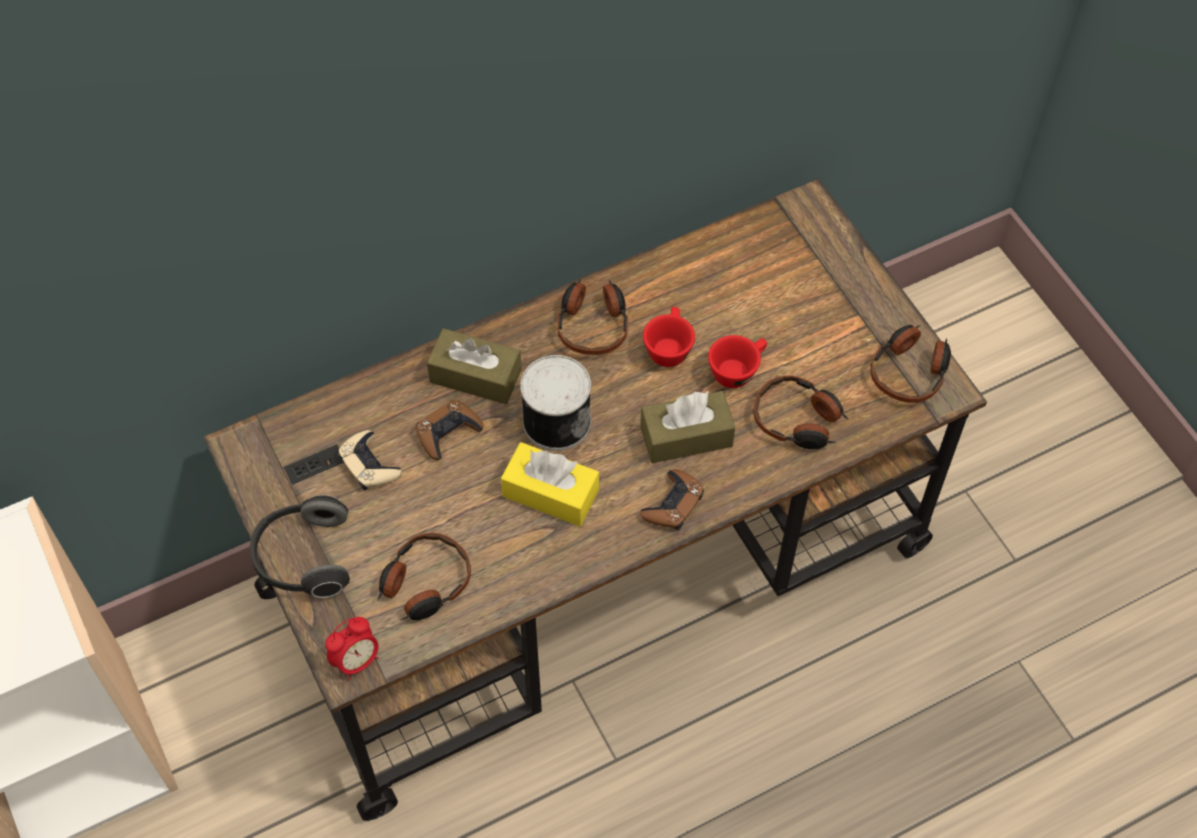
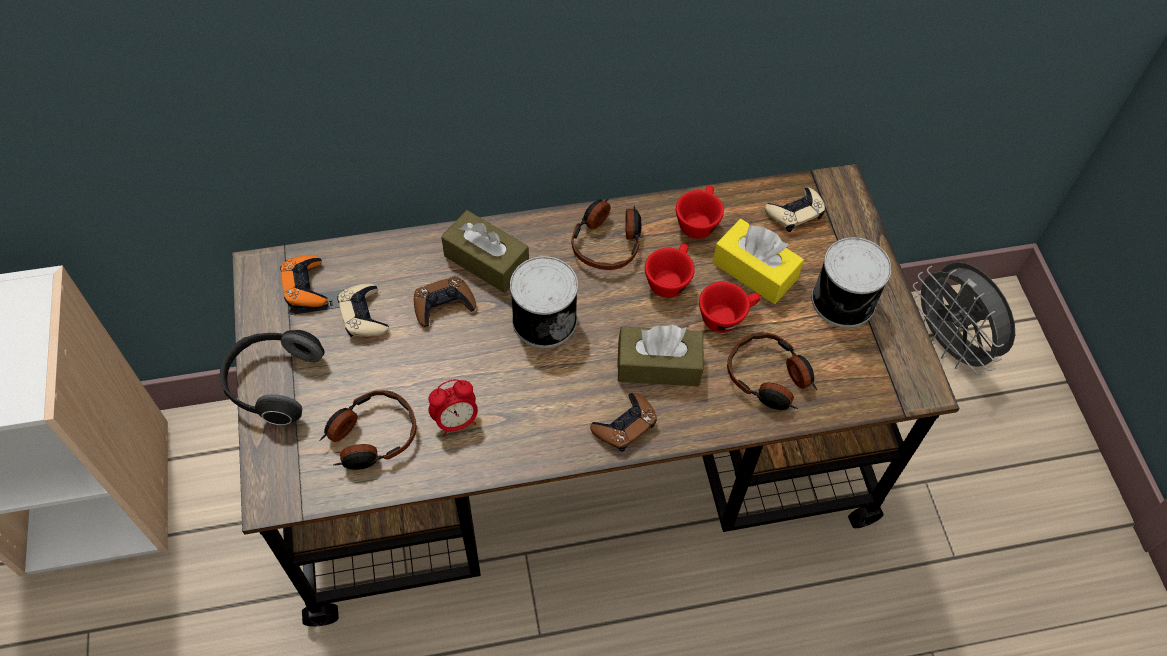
camera: 15 degrees right, 0 degrees up
alarm clock [325,617,379,680] -> alarm clock moved to [429,379,478,436]
yellow tissue box [501,442,599,526] -> yellow tissue box moved to [713,219,804,304]
headphones [871,325,951,403] -> none
none -> orange game controller [280,255,327,307]
none -> red cup [676,185,724,239]
none -> beige game controller [765,187,825,232]
none -> can [812,237,892,328]
none -> grey fan [913,262,1015,375]

